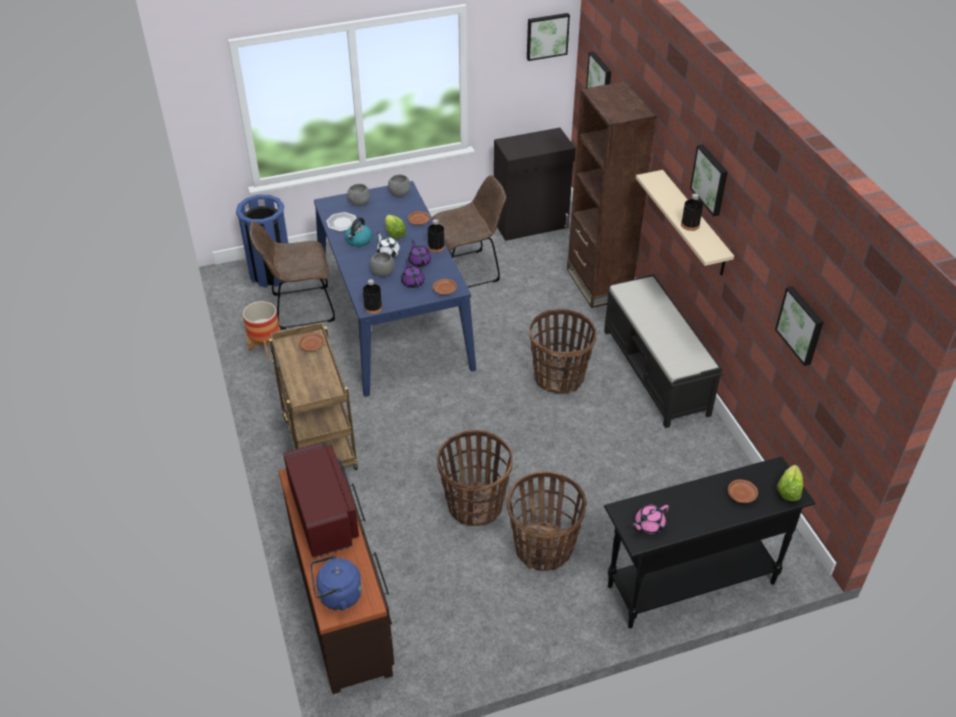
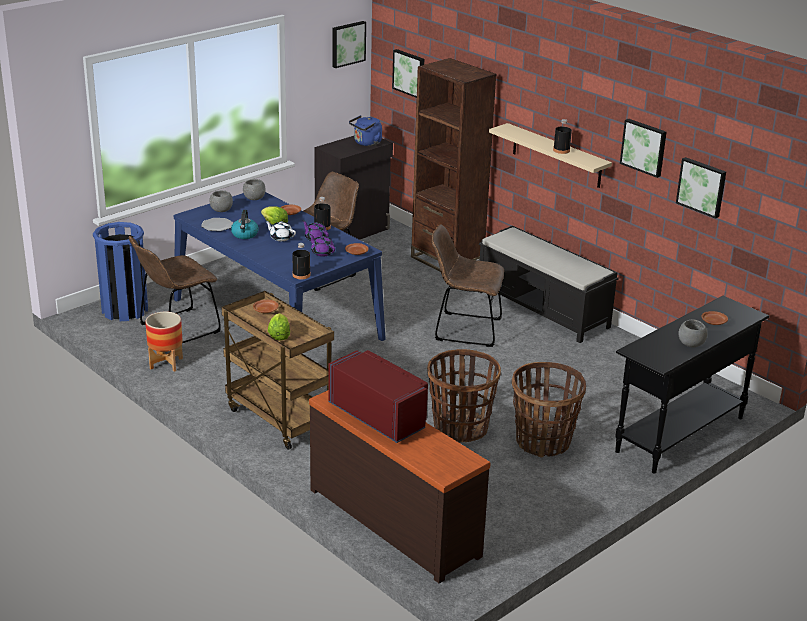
camera: 25 degrees left, 15 degrees down
blue kettle [310,555,362,610] -> blue kettle moved to [349,115,382,146]
grey bowl [370,252,395,277] -> grey bowl moved to [679,319,707,348]
basket [529,309,596,394] -> brown chair [431,224,504,347]
pink teapot [632,505,669,534] -> none
picture [690,144,728,217] -> picture moved to [620,119,667,178]
lettuce [777,465,803,501] -> lettuce moved to [268,313,290,341]

